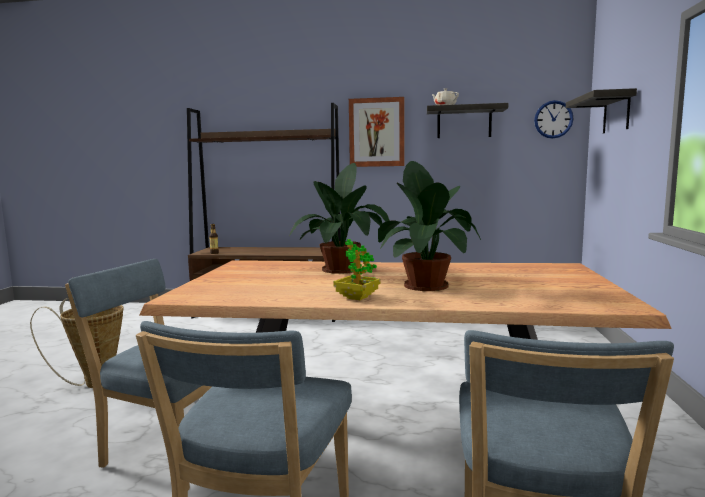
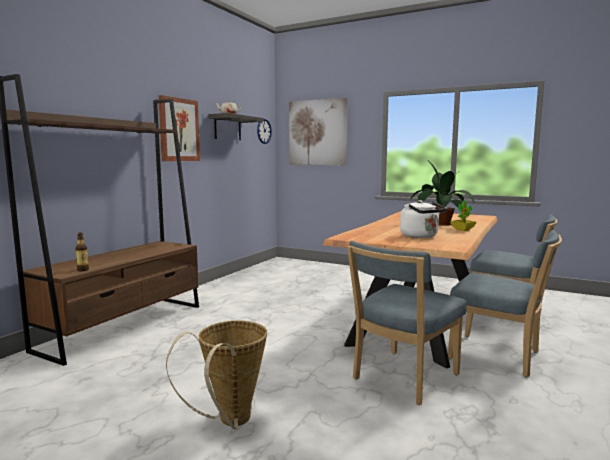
camera: 70 degrees left, 0 degrees up
potted plant [289,163,390,274] -> none
shelf [566,88,637,133] -> picture [289,98,348,165]
none -> white kettle [400,200,447,238]

